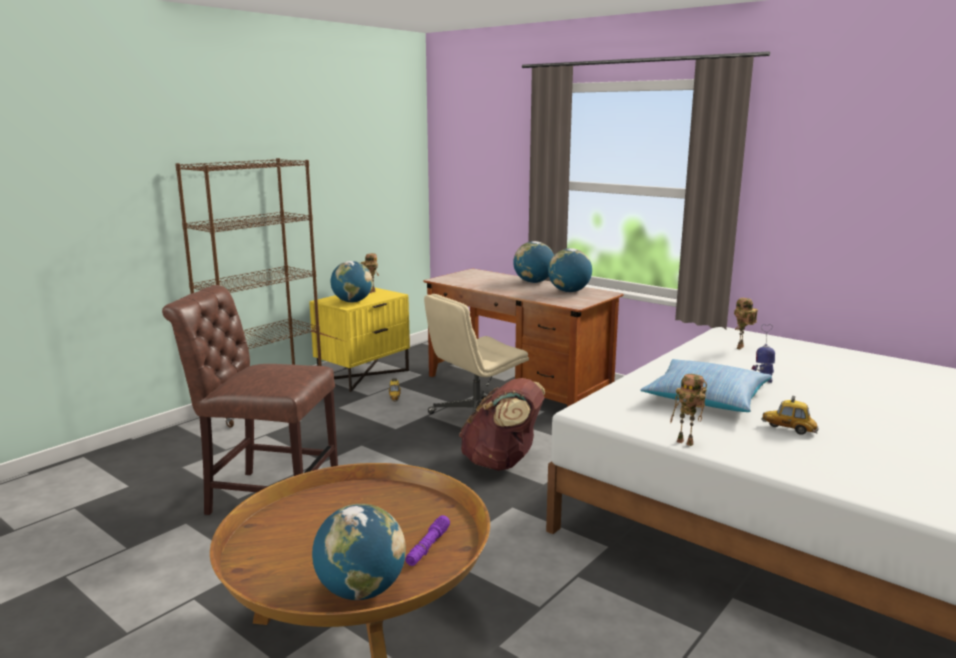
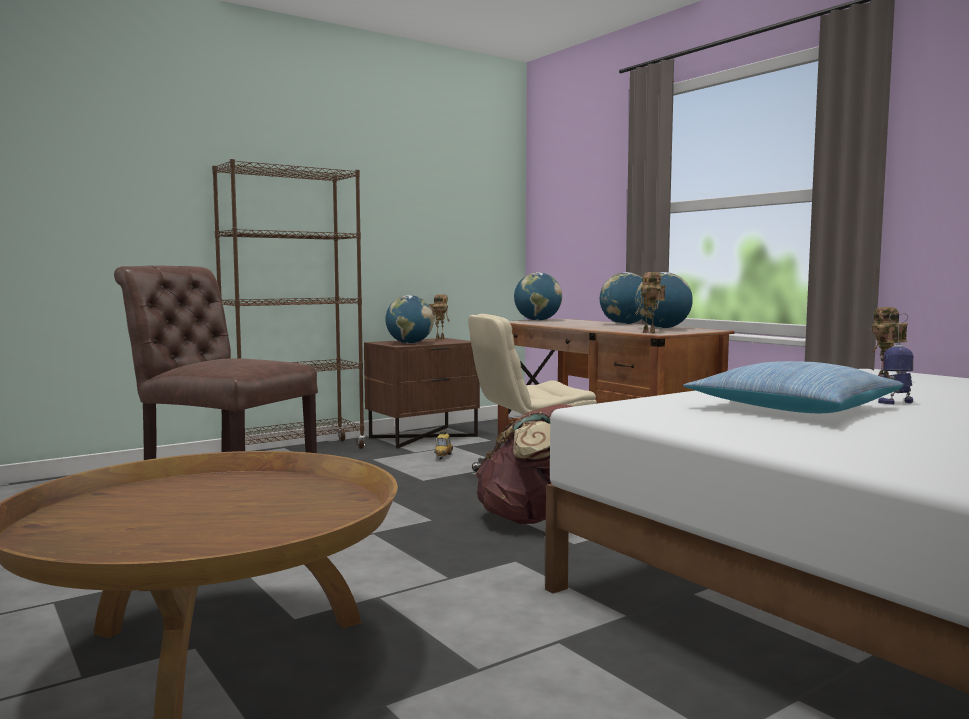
camera: 15 degrees right, 10 degrees down
yellow nightstand [310,288,410,392] -> brown nightstand [364,338,480,449]
globe [312,504,406,600] -> globe moved to [514,272,562,321]
purple flashlight [405,515,450,566] -> none
toy robot [670,374,707,446] -> toy robot moved to [636,272,666,334]
toy car [761,396,819,435] -> none

